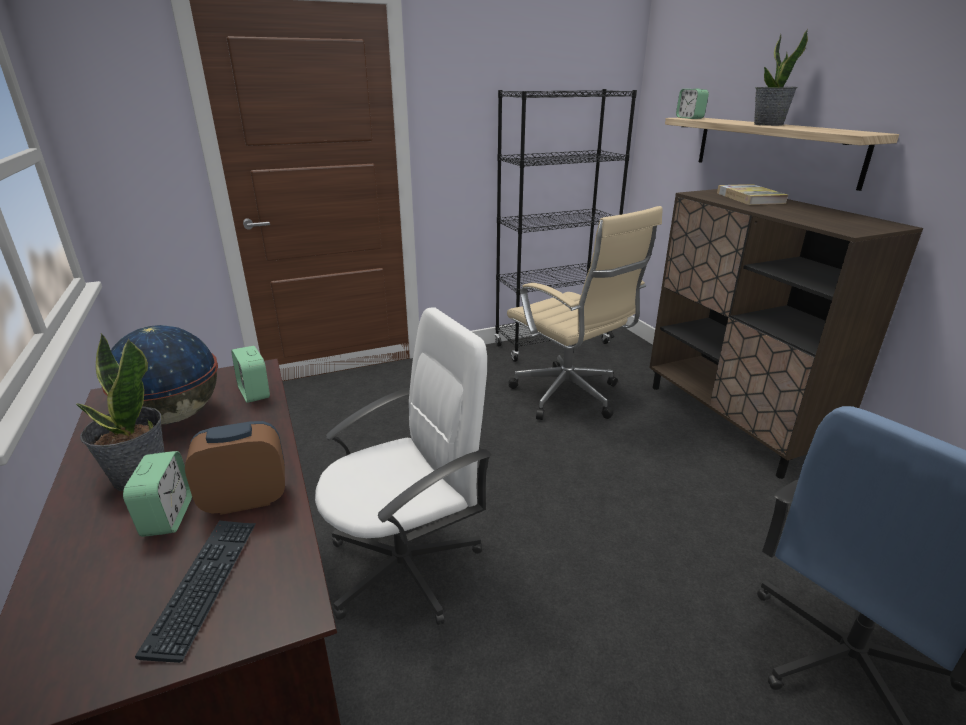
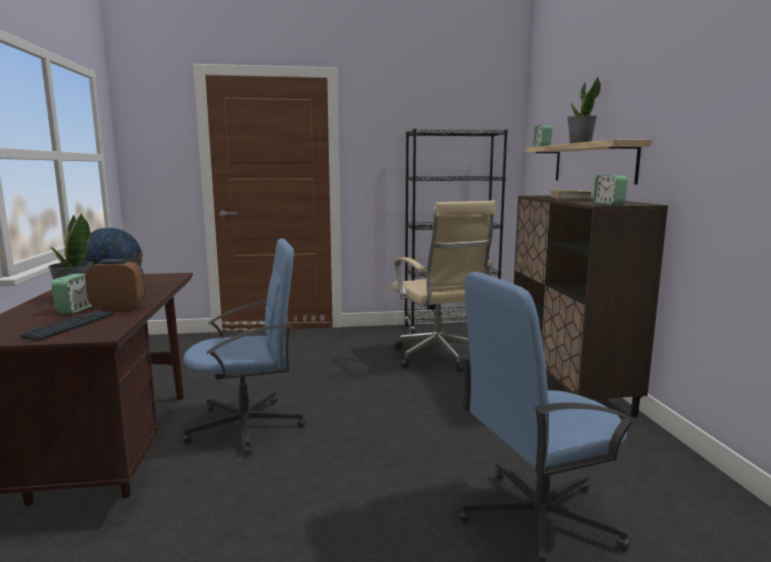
camera: 15 degrees right, 15 degrees down
alarm clock [231,346,270,403] -> alarm clock moved to [593,175,628,205]
white office chair [315,307,491,625] -> blue office chair [183,239,305,455]

